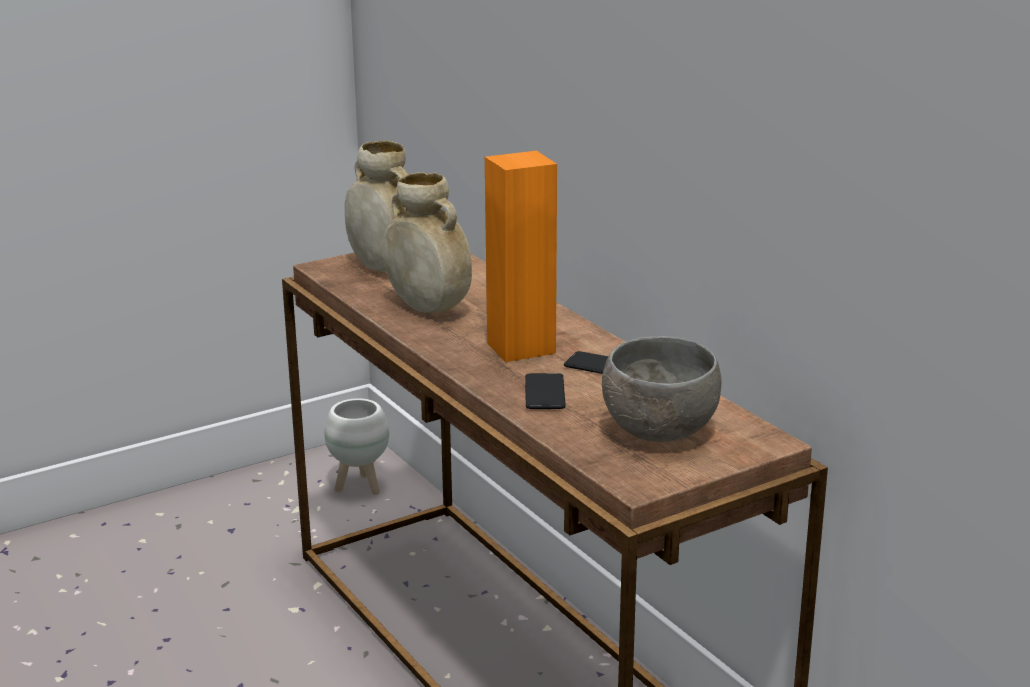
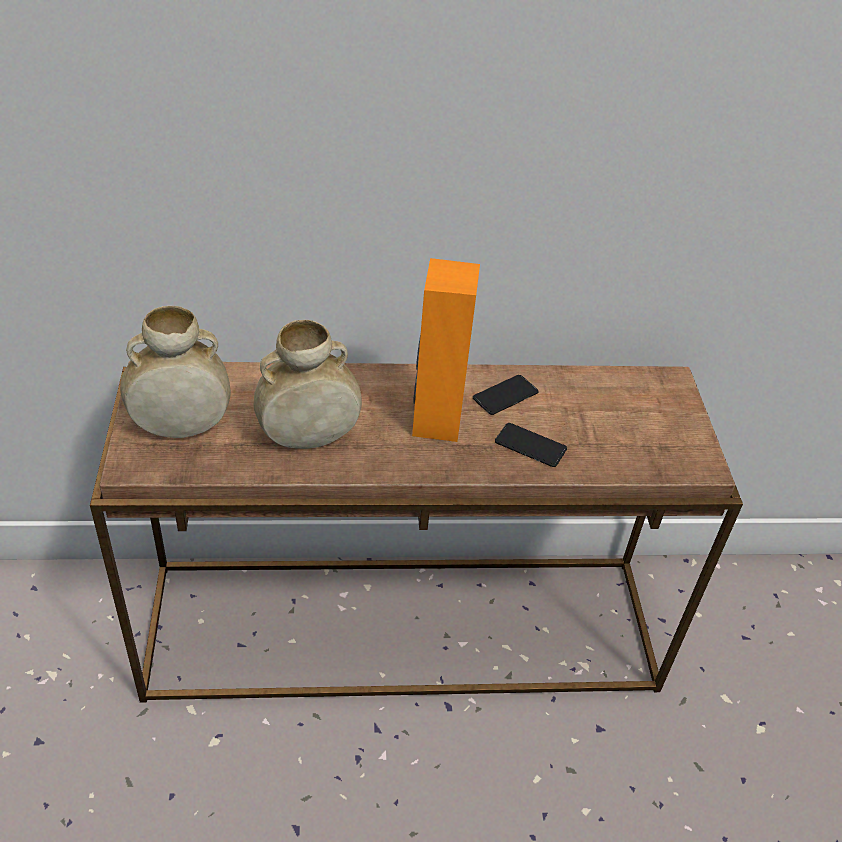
camera: 65 degrees left, 20 degrees up
white planter [325,398,389,495] -> none
grey bowl [602,336,722,442] -> none

